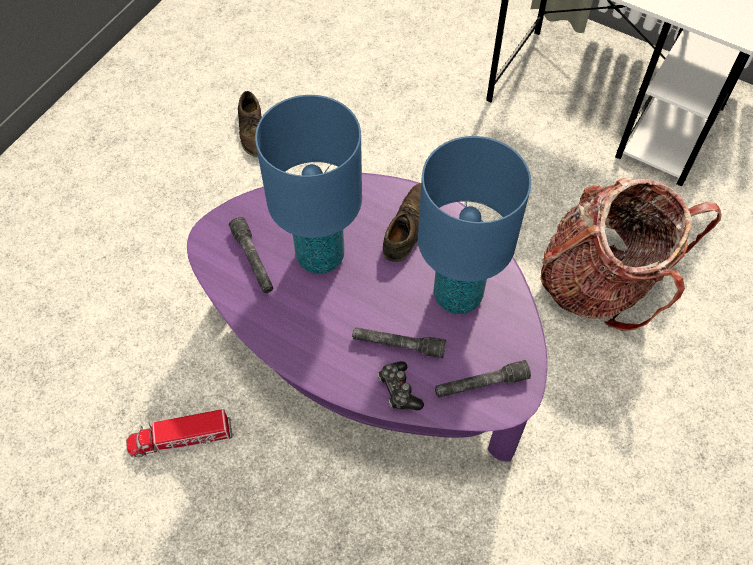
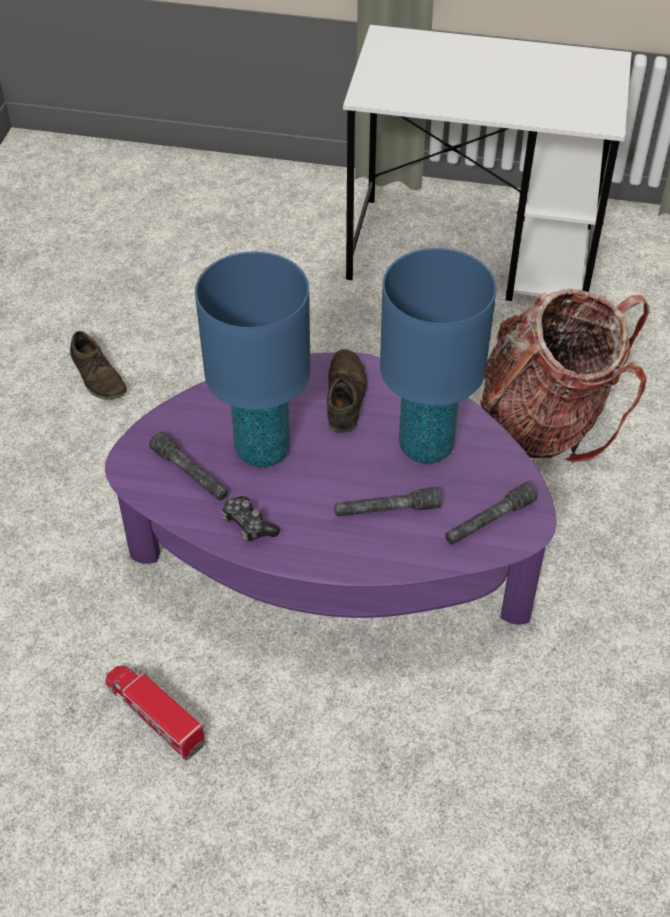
camera: 20 degrees left, 10 degrees down
toy truck [126,409,234,457] -> toy truck turned 75 degrees clockwise [106,666,206,761]
game controller [378,361,424,411] -> game controller moved to [221,496,280,542]

